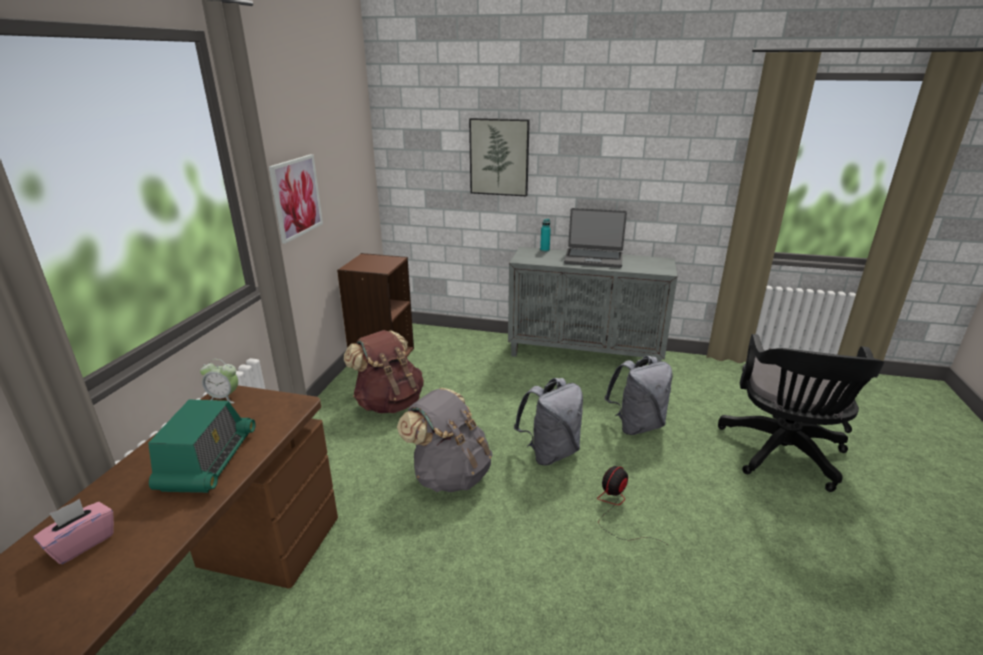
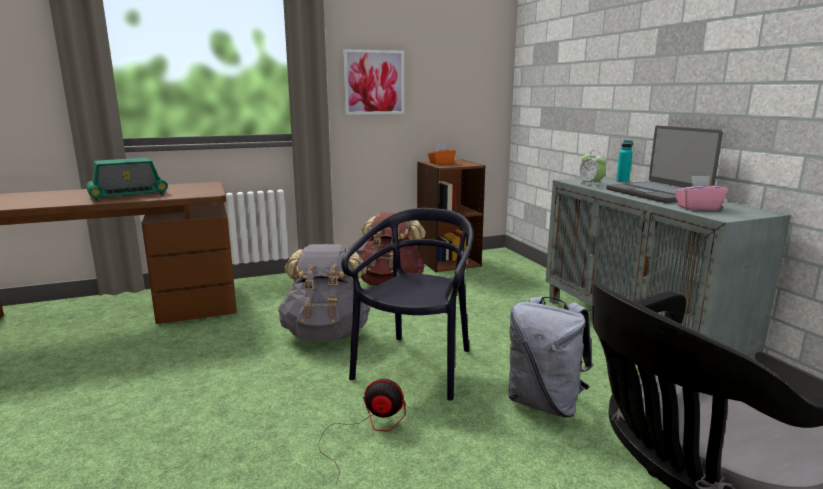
camera: 55 degrees right, 10 degrees down
pink tissue box [34,499,114,564] -> pink tissue box moved to [675,176,728,210]
alarm clock [200,359,238,403] -> alarm clock moved to [578,150,607,187]
picture [469,118,530,196] -> none
grey backpack [514,378,583,465] -> black chair [341,208,473,401]
none -> orange tissue box [428,144,456,165]

